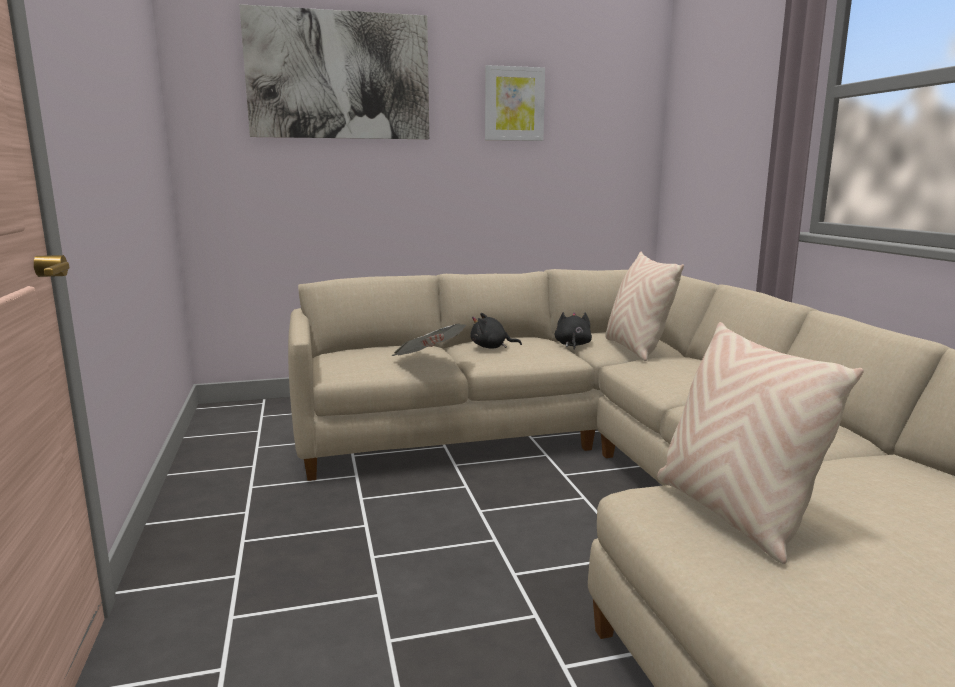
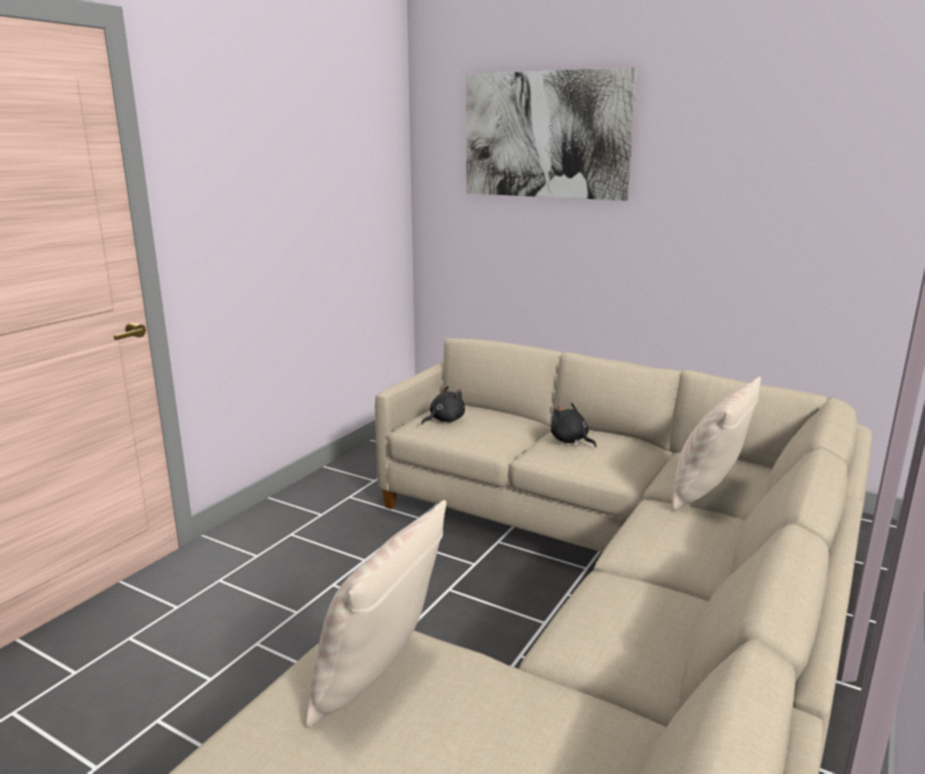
camera: 45 degrees right, 5 degrees up
newspaper [391,323,466,356] -> none
picture [485,65,545,141] -> none
black plush toy [555,312,592,350] -> black plush toy moved to [421,386,465,425]

